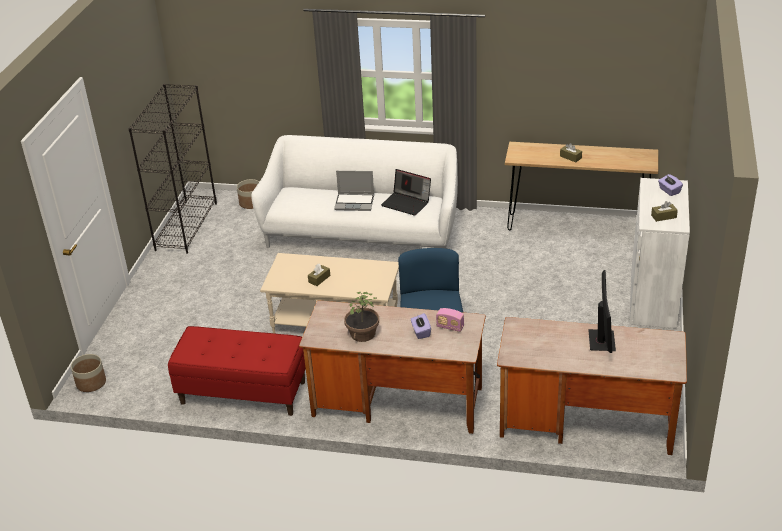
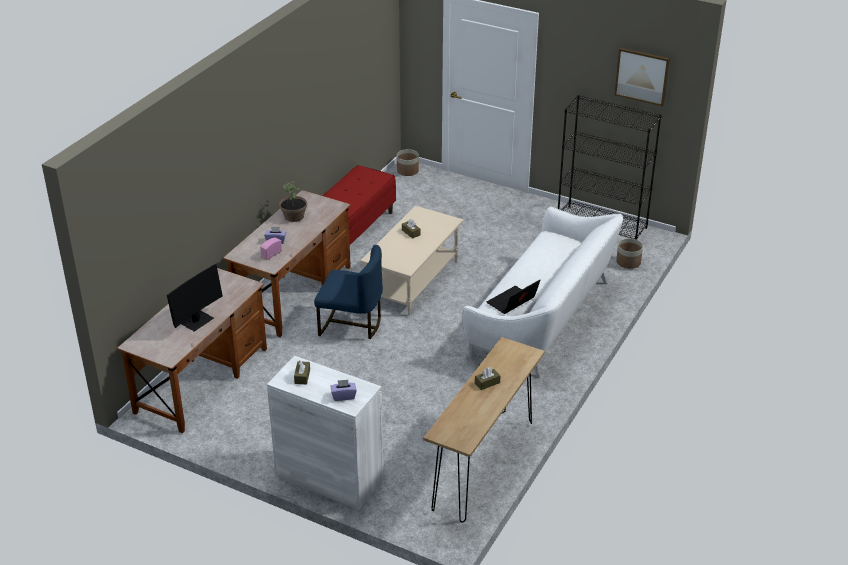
camera: 105 degrees right, 0 degrees up
laptop [334,171,374,211] -> none
monitor [588,270,616,353] -> monitor turned 75 degrees counterclockwise [167,264,223,332]
none -> picture [615,48,670,107]

